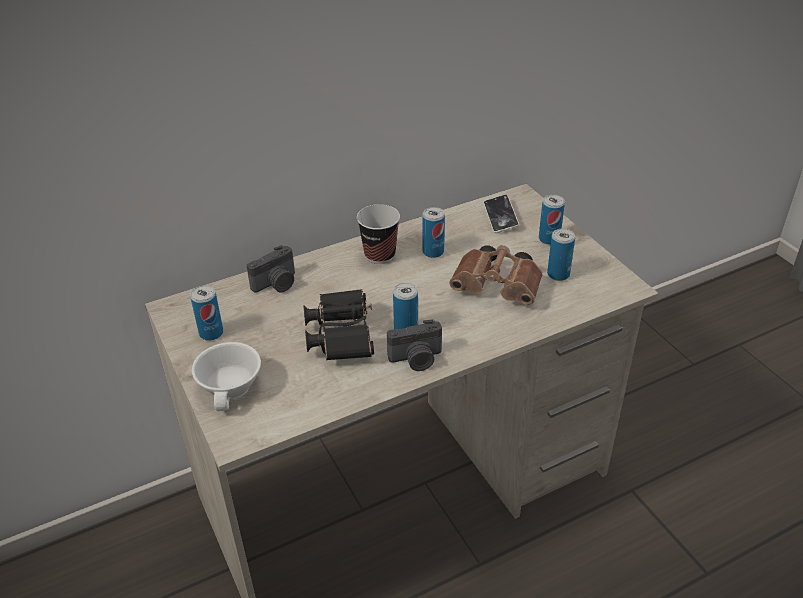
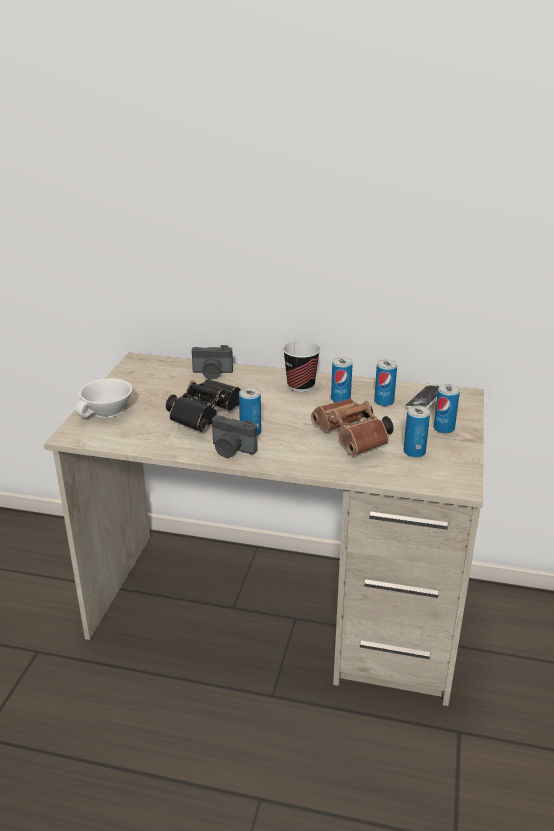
camera: 40 degrees right, 10 degrees down
can [190,285,223,341] -> can moved to [374,359,397,406]

